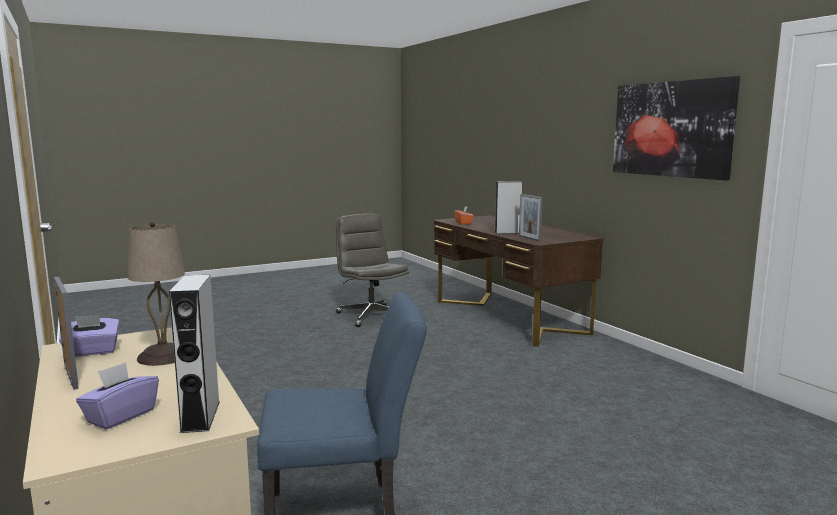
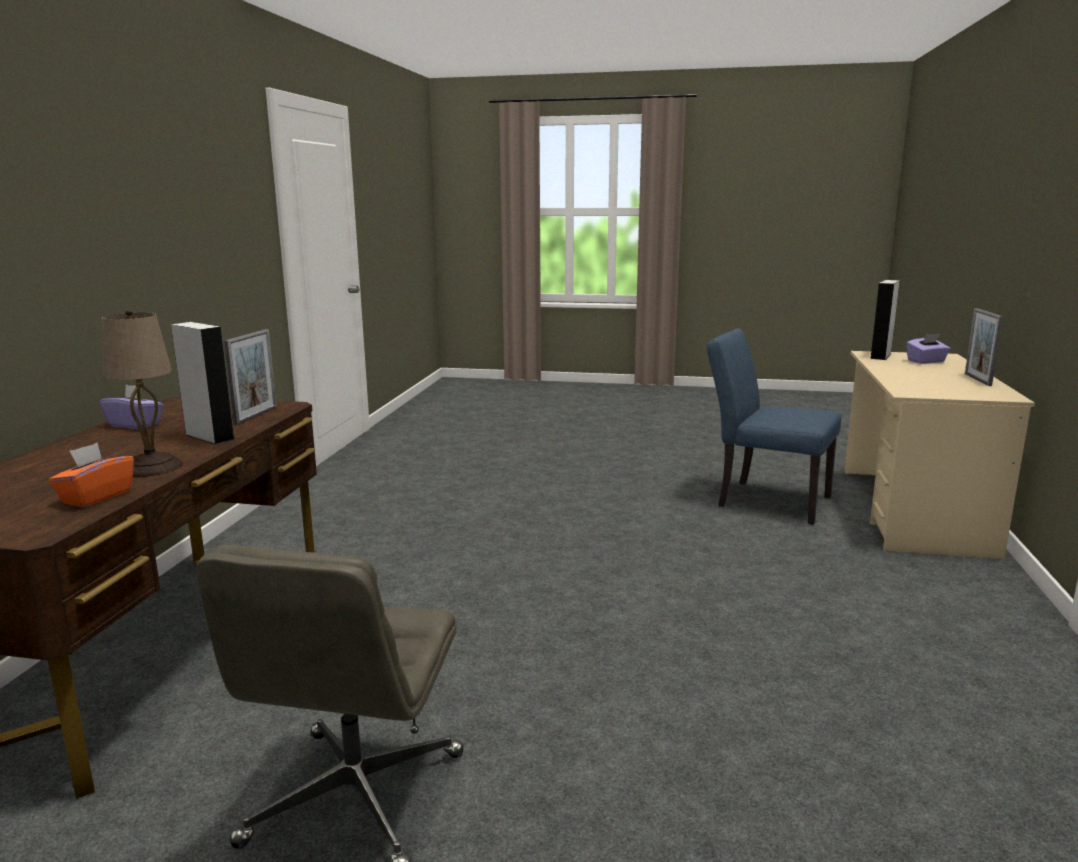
camera: 140 degrees left, 5 degrees up
purple tissue box [59,314,120,357] -> purple tissue box moved to [100,384,163,429]
beige table lamp [127,222,185,366] -> beige table lamp moved to [102,310,183,477]
picture [613,76,740,180] -> none

